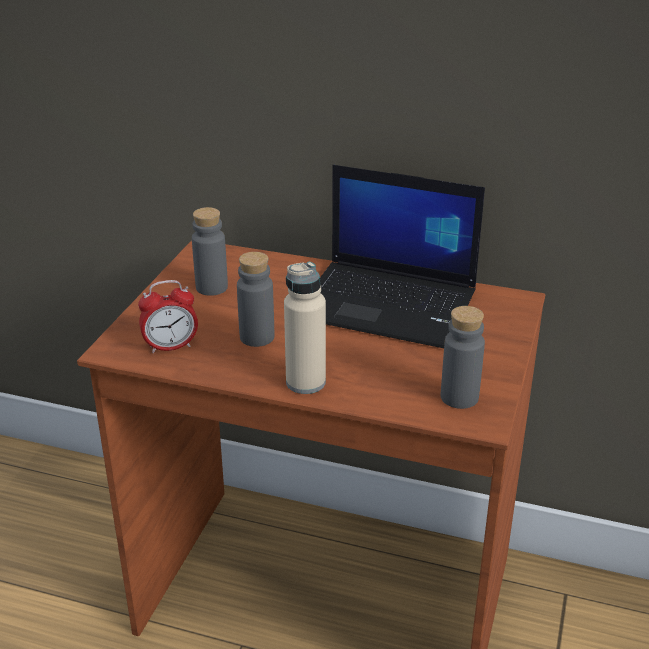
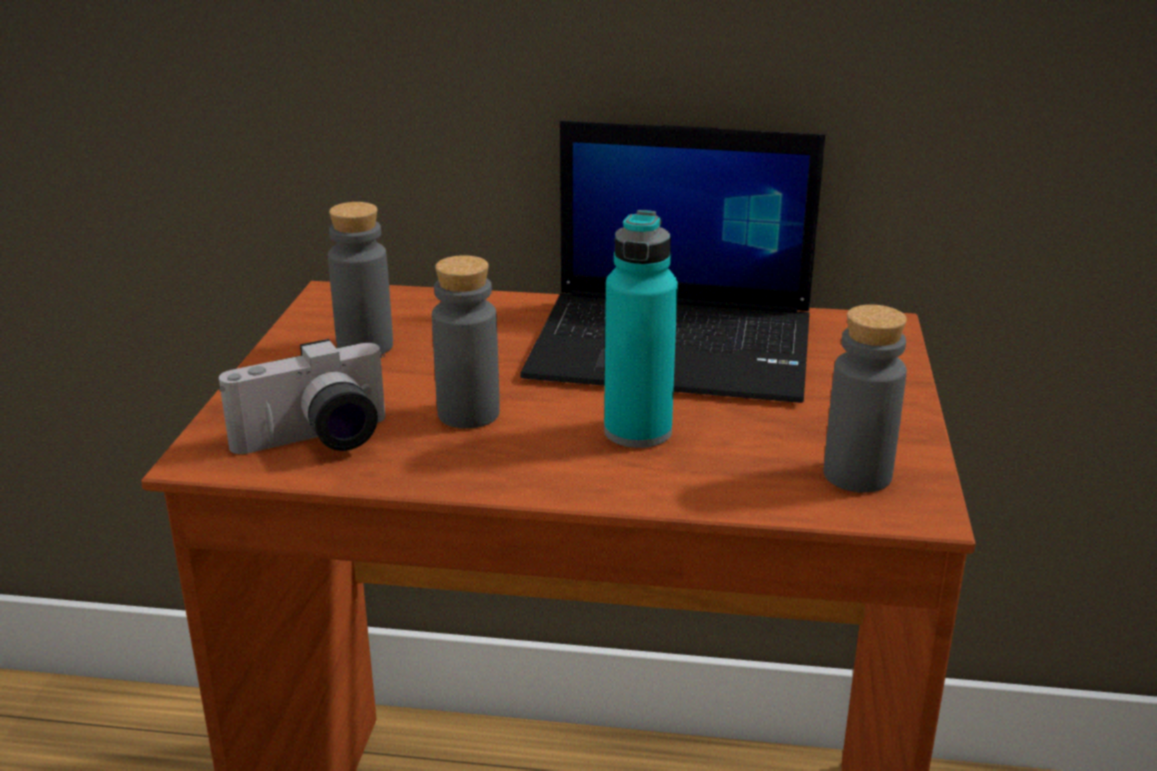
camera: 10 degrees left, 5 degrees down
alarm clock [138,280,198,353] -> camera [219,339,385,454]
beige bottle [284,262,326,394] -> none
none -> turquoise bottle [604,210,678,448]

